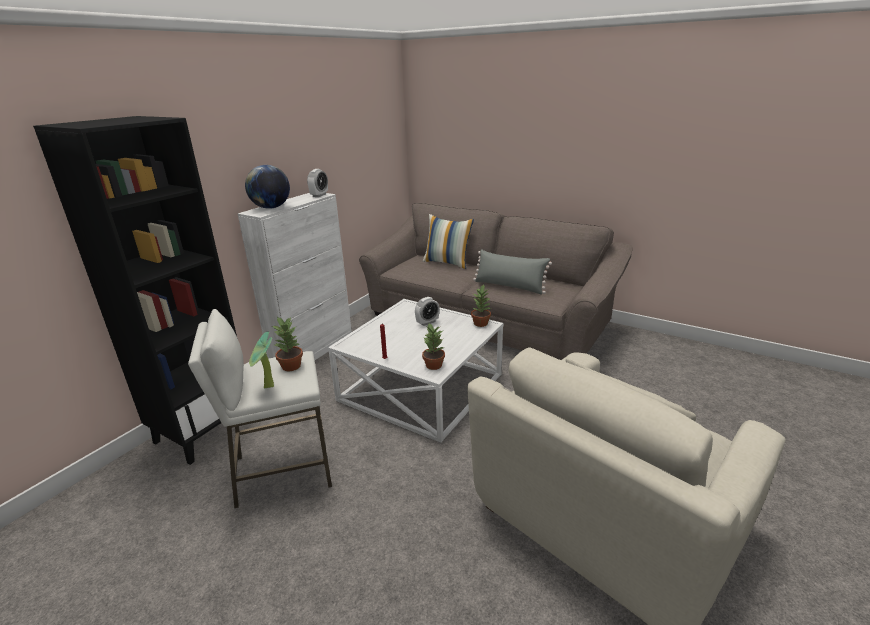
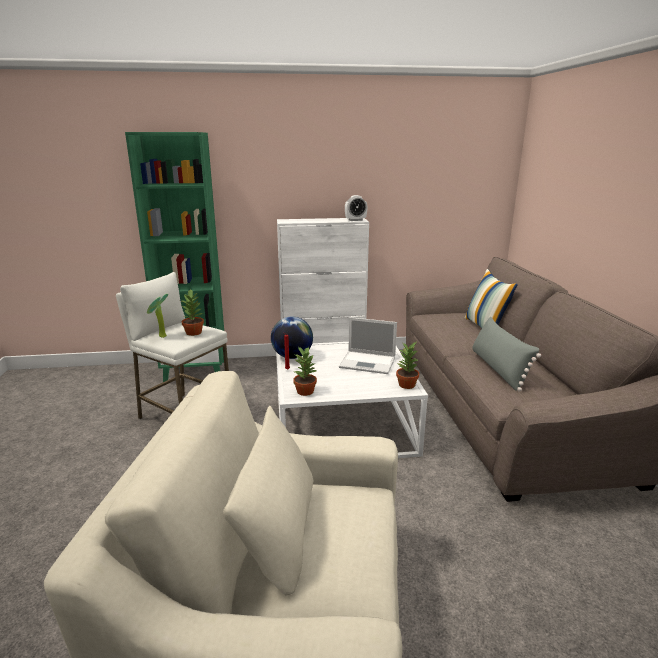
camera: 50 degrees right, 5 degrees down
black bookcase [33,116,237,465] -> green bookcase [125,132,224,382]
globe [245,165,290,209] -> globe moved to [271,316,313,359]
alarm clock [415,297,439,326] -> laptop [339,317,397,374]

